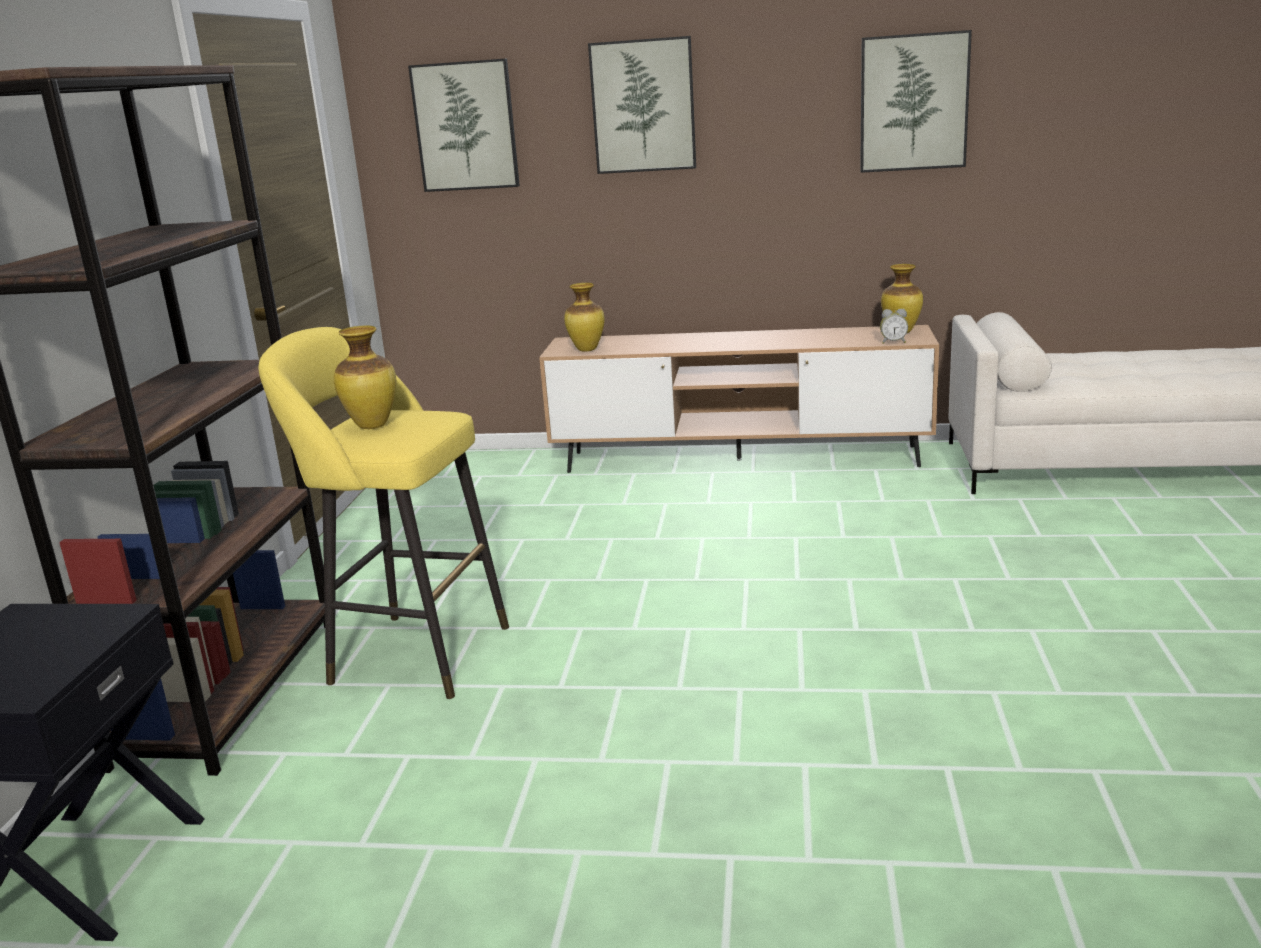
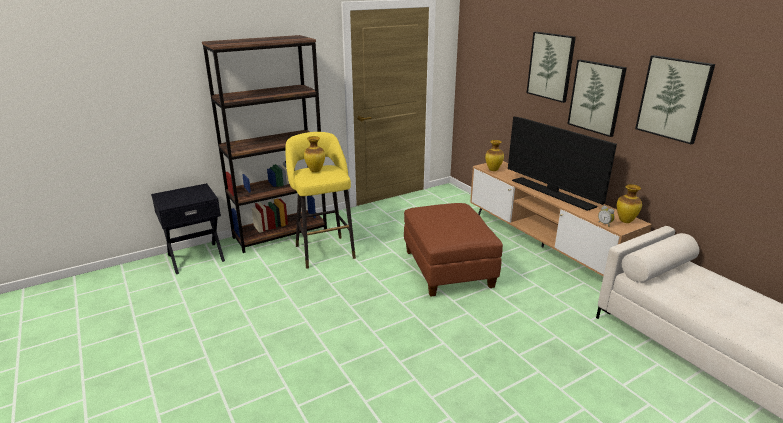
camera: 50 degrees right, 5 degrees up
picture [408,59,520,192] -> picture moved to [568,60,627,137]
none -> brown ottoman [404,203,503,297]
none -> television [508,116,617,211]

